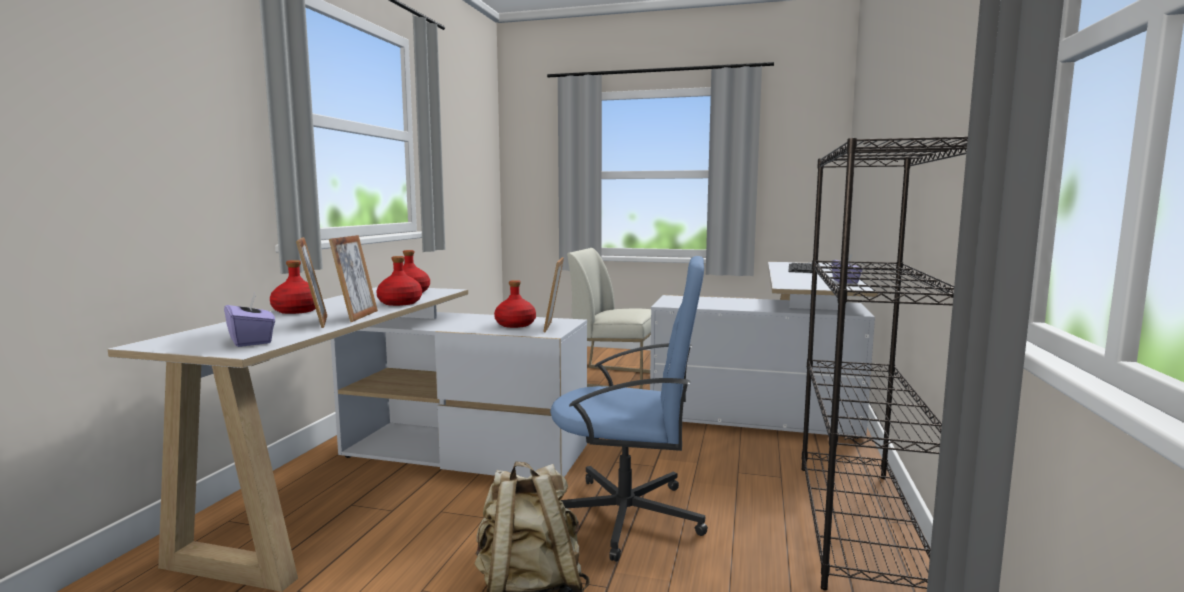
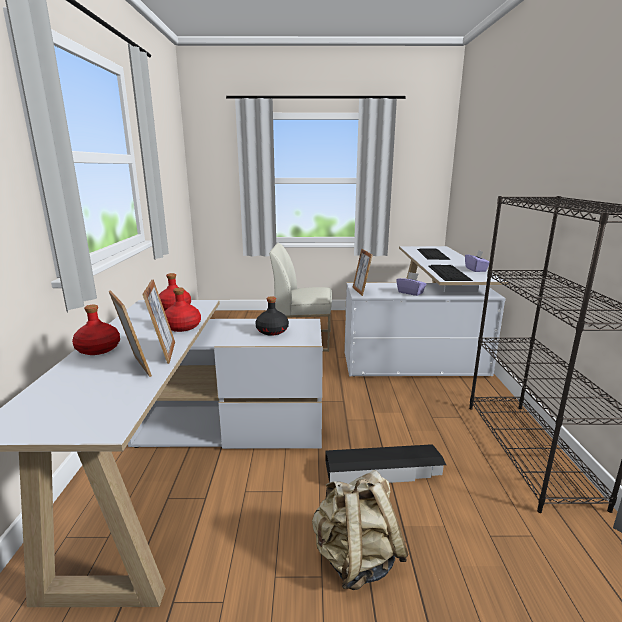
camera: 15 degrees left, 10 degrees up
purple tissue box [224,293,275,347] -> purple tissue box moved to [396,272,427,296]
red bottle [494,280,536,328] -> black bottle [255,296,289,336]
picture frame [543,257,564,333] -> picture frame moved to [352,249,373,296]
blue office chair [550,256,708,562] -> black storage box [325,444,446,484]
none -> keyboard [428,265,473,281]

